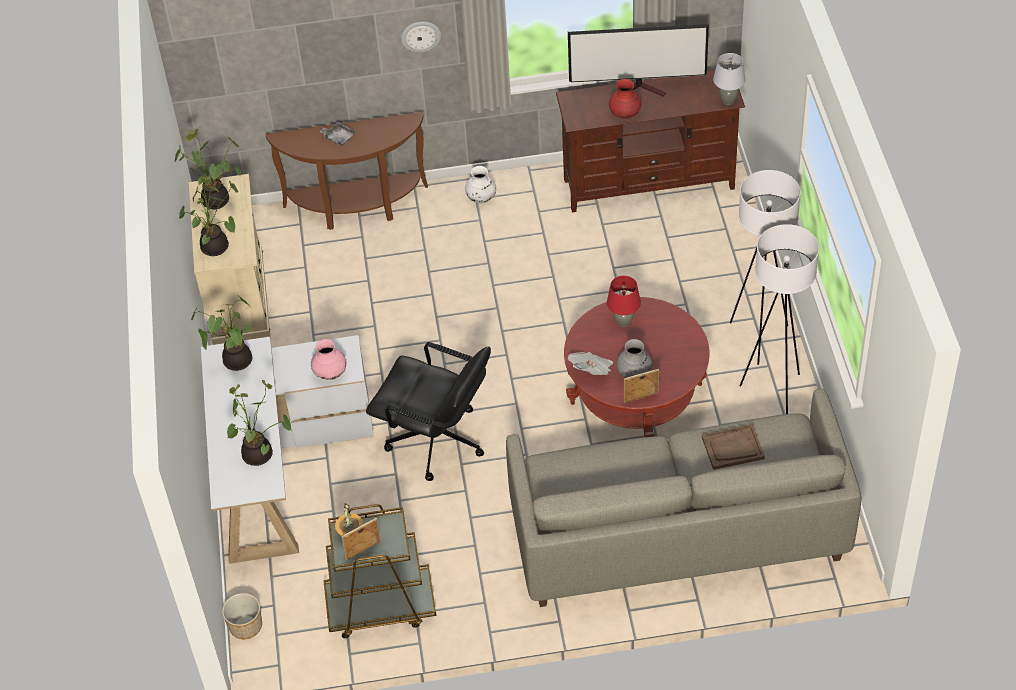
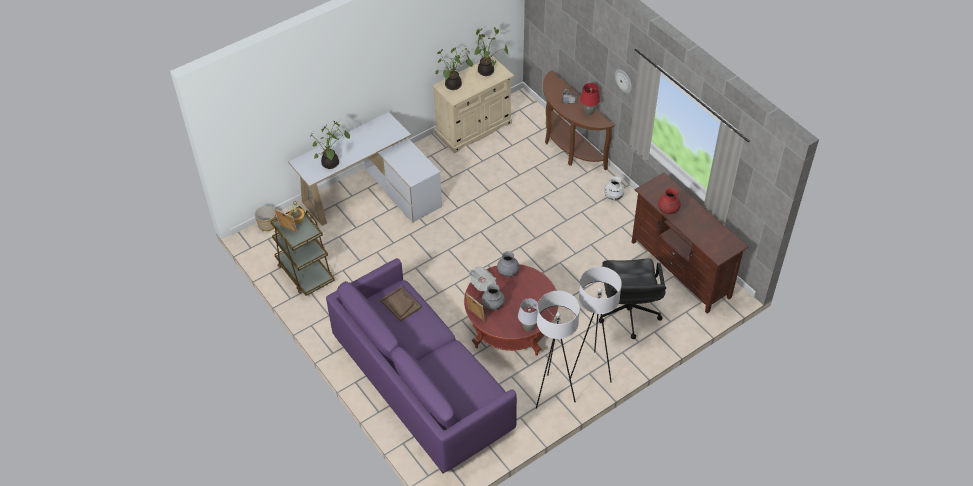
camera: 60 degrees right, 0 degrees up
potted plant [191,296,253,371] -> none
pink vase [311,339,347,380] -> none
black office chair [366,342,491,481] -> black office chair moved to [599,259,666,339]
grey sofa [506,389,861,607] -> purple sofa [326,258,517,473]
television [568,24,709,97] -> none
red table lamp [607,276,641,327] -> red table lamp moved to [580,83,600,115]
brown tray [702,424,765,470] -> brown tray moved to [380,287,421,322]
grey table lamp [713,53,746,105] -> grey table lamp moved to [518,298,538,332]
none -> grey vase [497,251,519,277]

